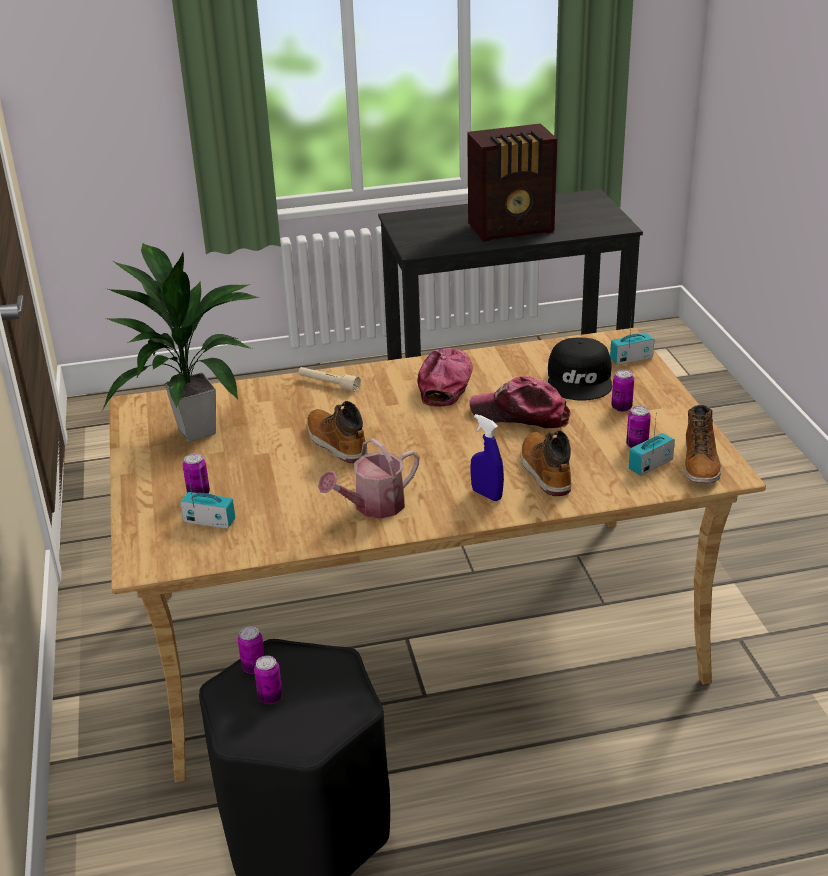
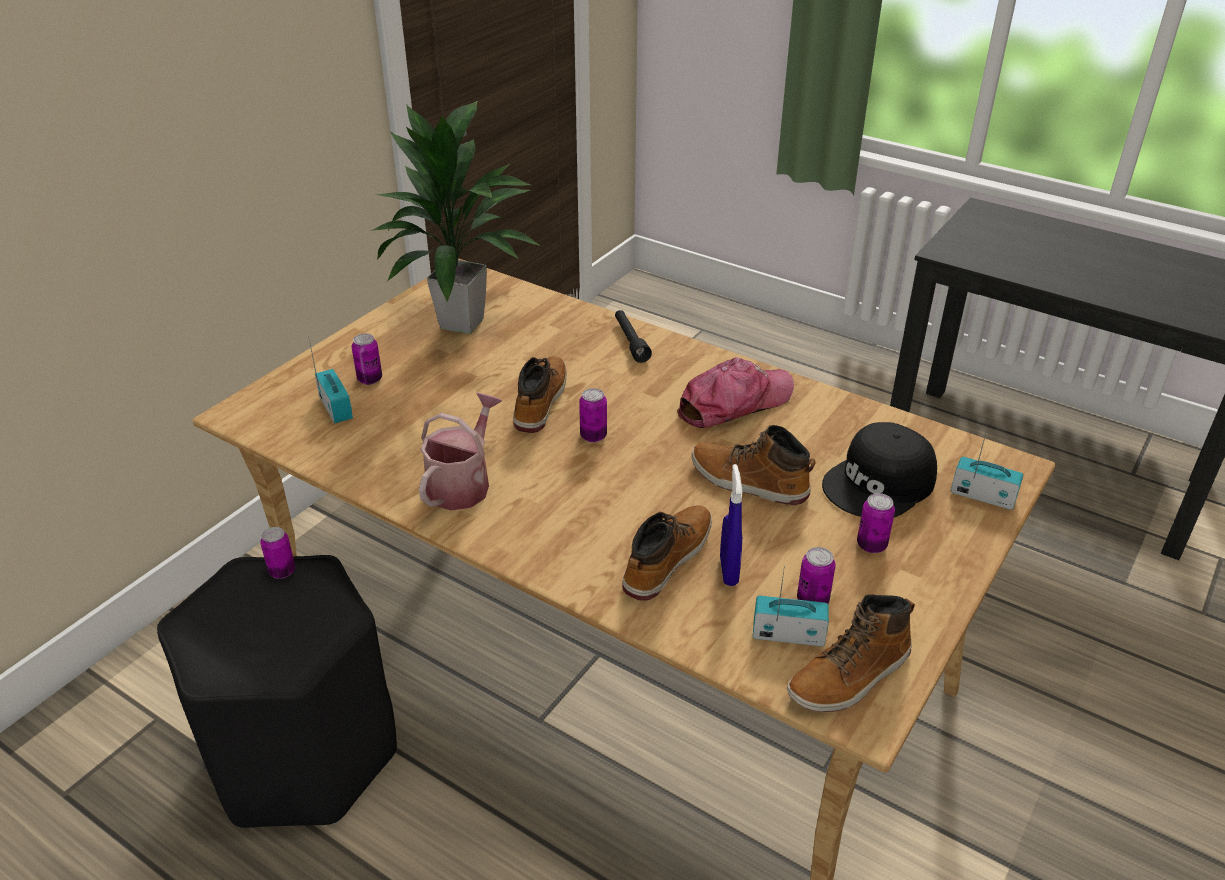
camera: 45 degrees right, 5 degrees up
can [254,656,283,704] -> can moved to [579,388,607,442]
beige flashlight [299,367,361,392] -> black flashlight [615,310,652,363]
watering can [318,438,419,519] -> watering can turned 105 degrees clockwise [419,393,502,511]
radio [467,123,557,242] -> none
cap [469,376,571,428] -> boot [692,425,816,505]
blue spray bottle [470,414,504,501] -> blue spray bottle moved to [720,464,742,586]

